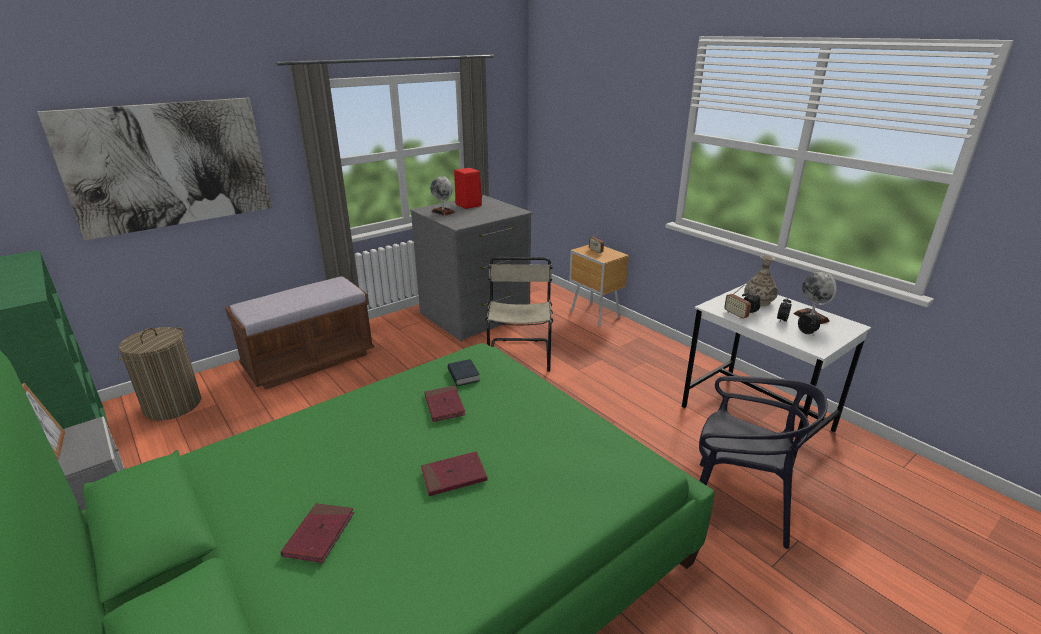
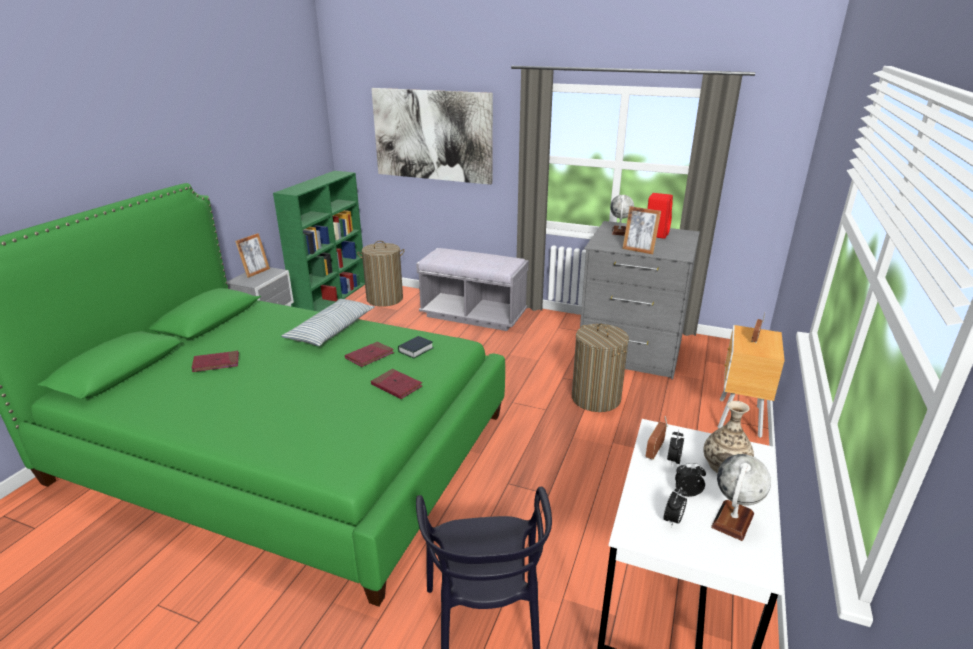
camera: 60 degrees right, 0 degrees up
brown bench [225,276,375,390] -> grey bench [416,248,529,331]
red book [421,451,487,496] -> red book moved to [371,369,422,399]
beige chair [485,257,553,372] -> laundry basket [572,323,629,412]
none -> pillow [281,299,375,346]
none -> picture frame [622,206,661,254]

